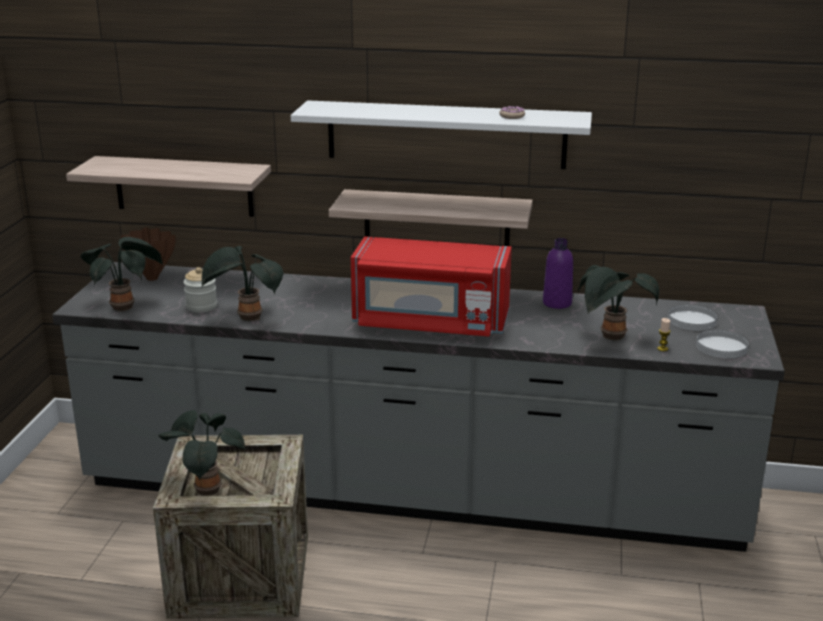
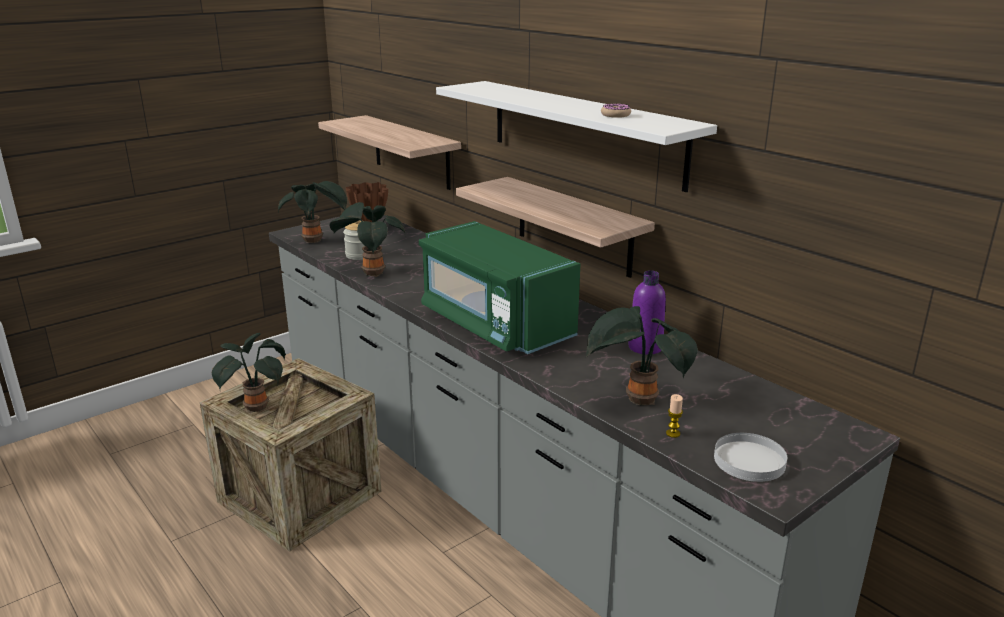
camera: 40 degrees right, 0 degrees up
red microwave [351,236,512,337] -> green microwave [419,221,580,354]
white plate [668,304,717,331] -> none

